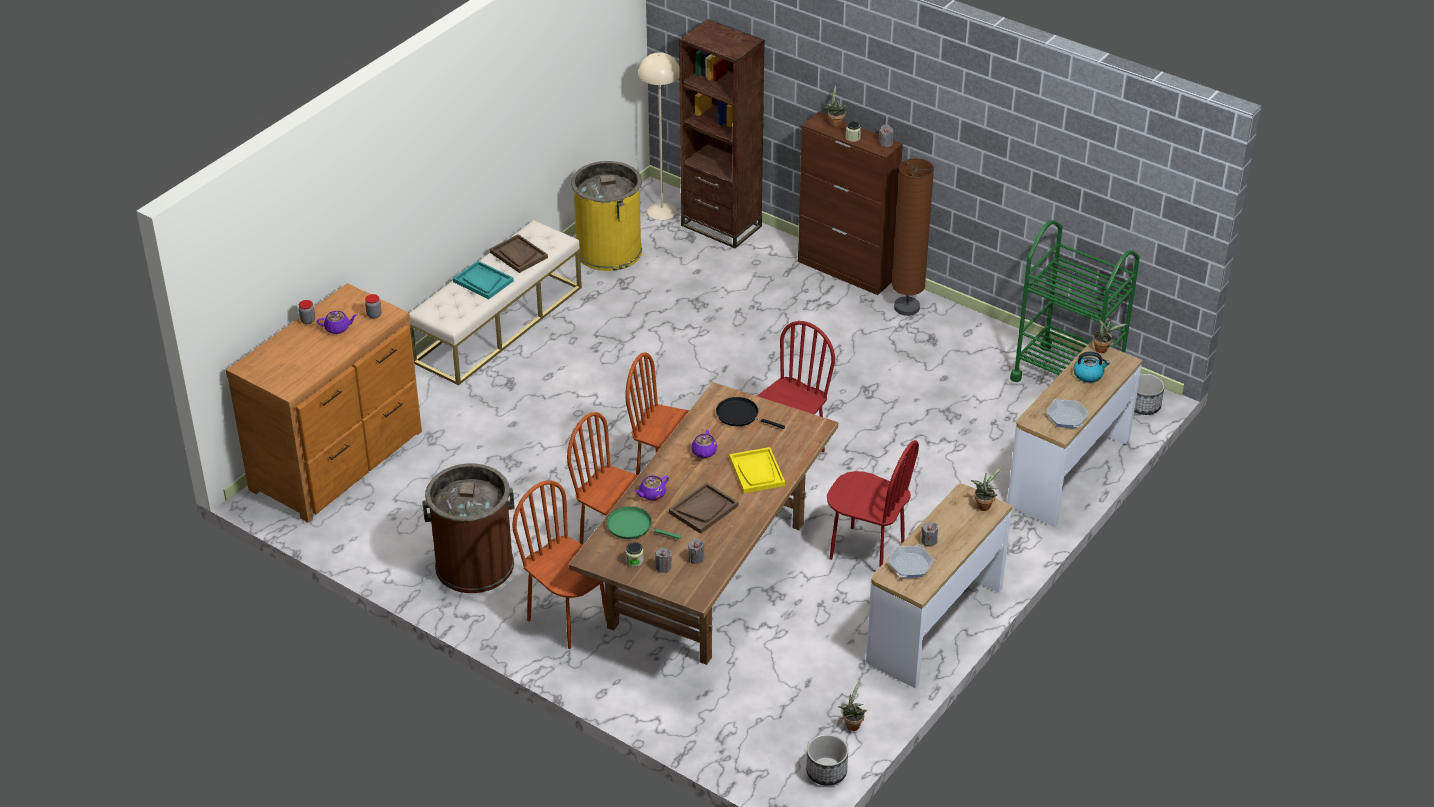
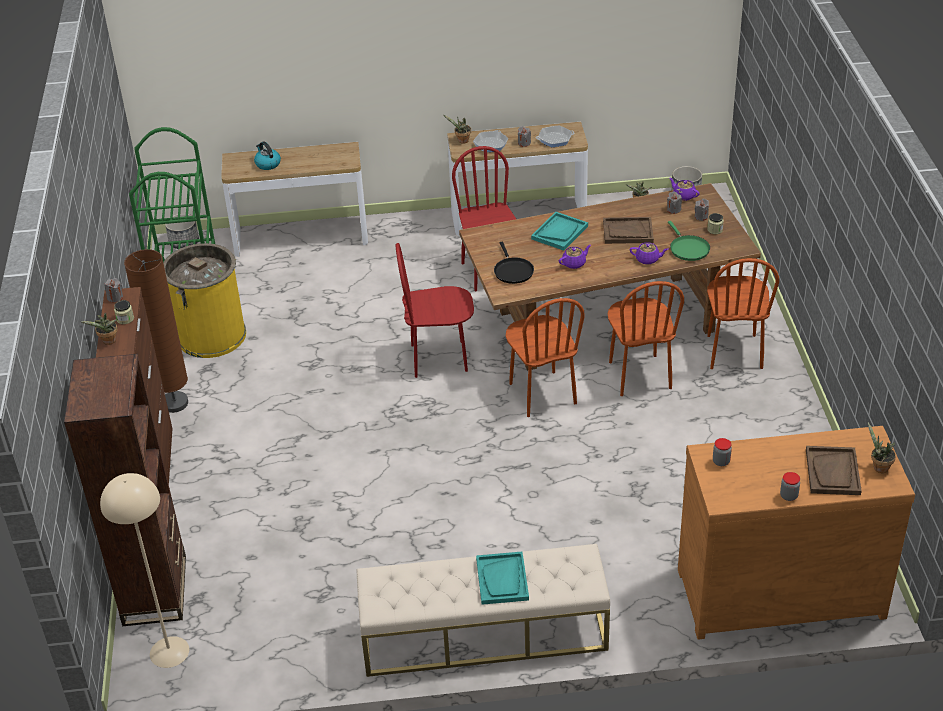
camera: 130 degrees left, 0 degrees up
purple teapot [317,311,357,334] -> purple teapot moved to [669,178,700,201]
brown trash can [422,463,515,593] -> none
brown tray [490,234,548,273] -> brown tray moved to [806,446,862,495]
yellow trash can [571,161,642,271] -> yellow trash can moved to [163,243,246,358]
yellow tray [729,447,785,493] -> turquoise tray [531,212,588,251]
frying pan [1046,398,1089,428] -> frying pan moved to [473,130,509,152]
potted plant [1093,318,1127,353] -> potted plant moved to [868,422,896,473]

